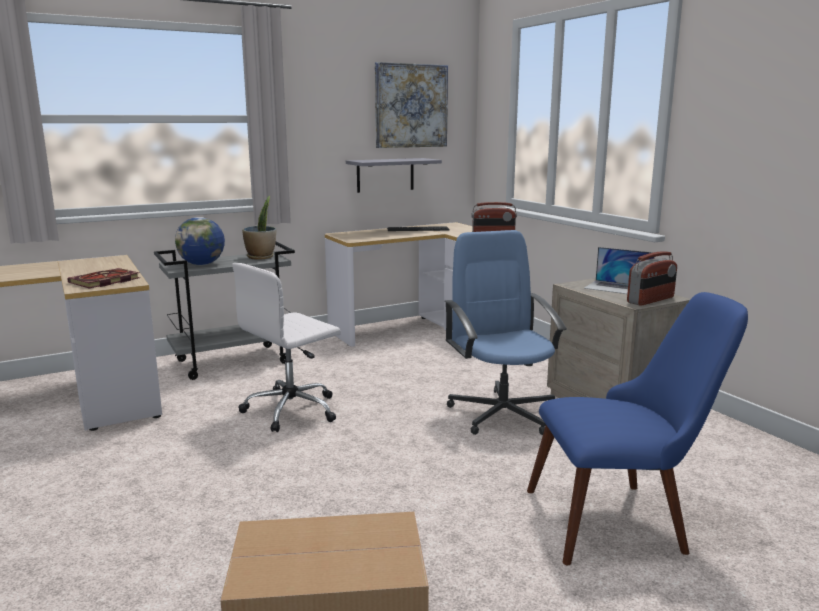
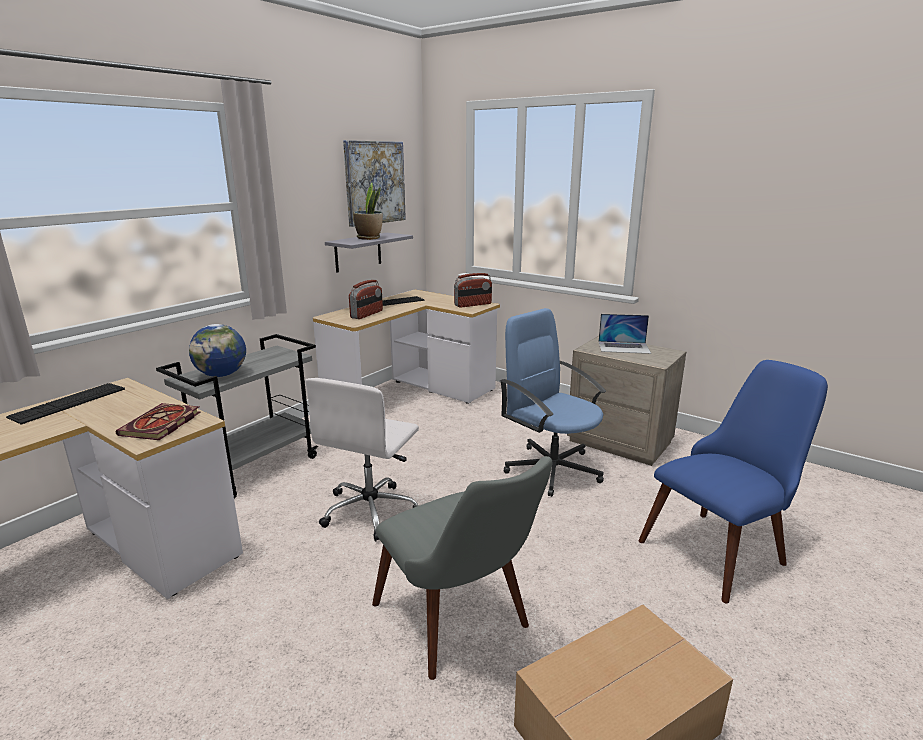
camera: 25 degrees left, 5 degrees up
potted plant [242,196,276,260] -> potted plant moved to [354,183,383,240]
radio [627,251,677,306] -> radio moved to [349,280,383,319]
none -> keyboard [6,383,125,424]
none -> grey chair [372,456,553,680]

